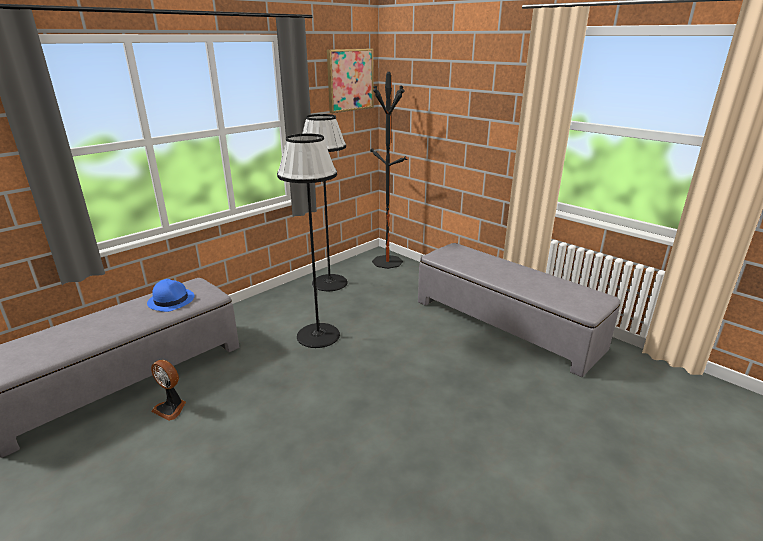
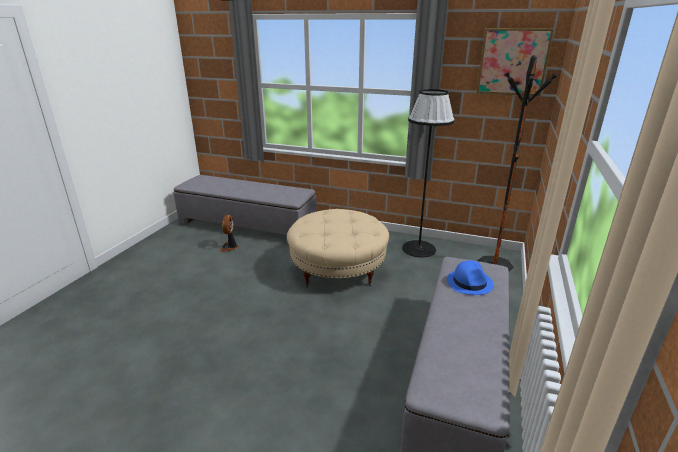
camera: 65 degrees right, 0 degrees up
blue hat [147,279,194,312] -> blue hat moved to [447,260,494,295]
black floor lamp [277,134,340,348] -> beige ottoman [287,209,389,287]

